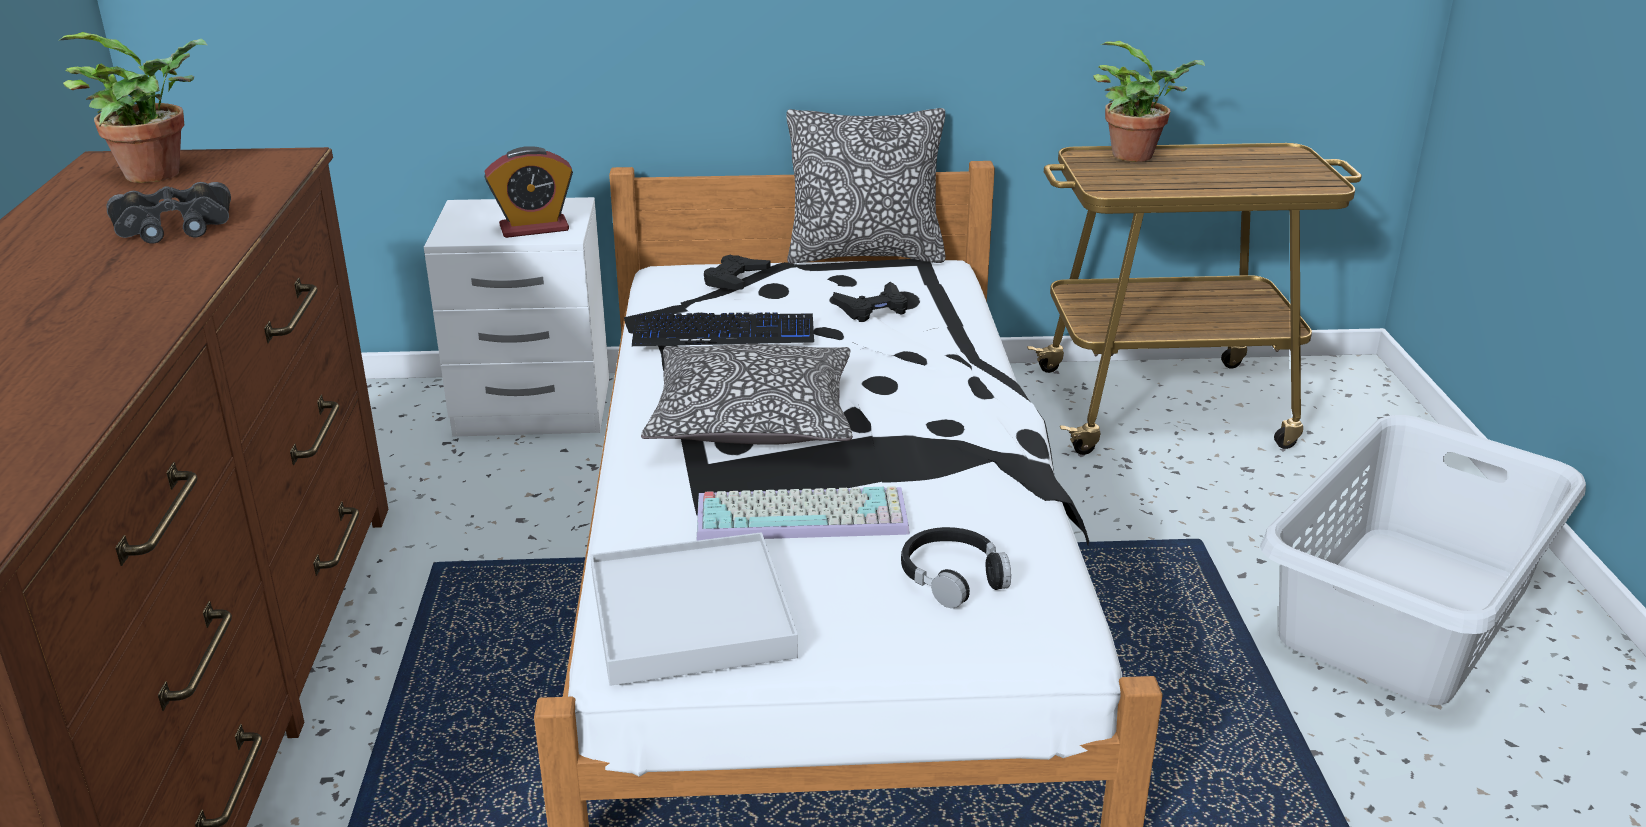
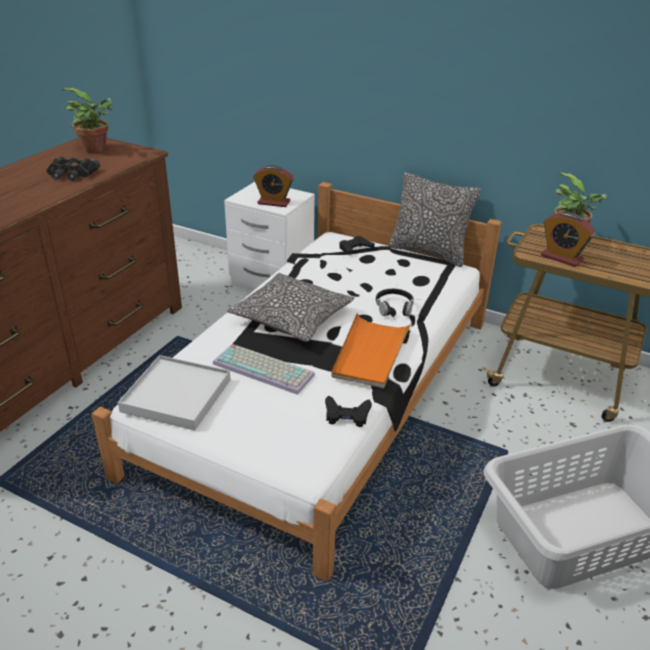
camera: 30 degrees right, 5 degrees up
keyboard [632,312,814,346] -> none
black game controller [833,282,908,322] -> black game controller moved to [325,396,372,427]
black headphones [901,527,1011,608] -> black headphones moved to [376,289,414,317]
none -> orange tray [332,313,412,388]
none -> alarm clock [541,212,595,267]

